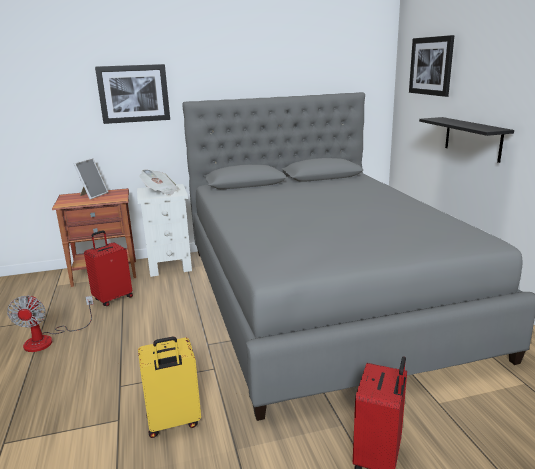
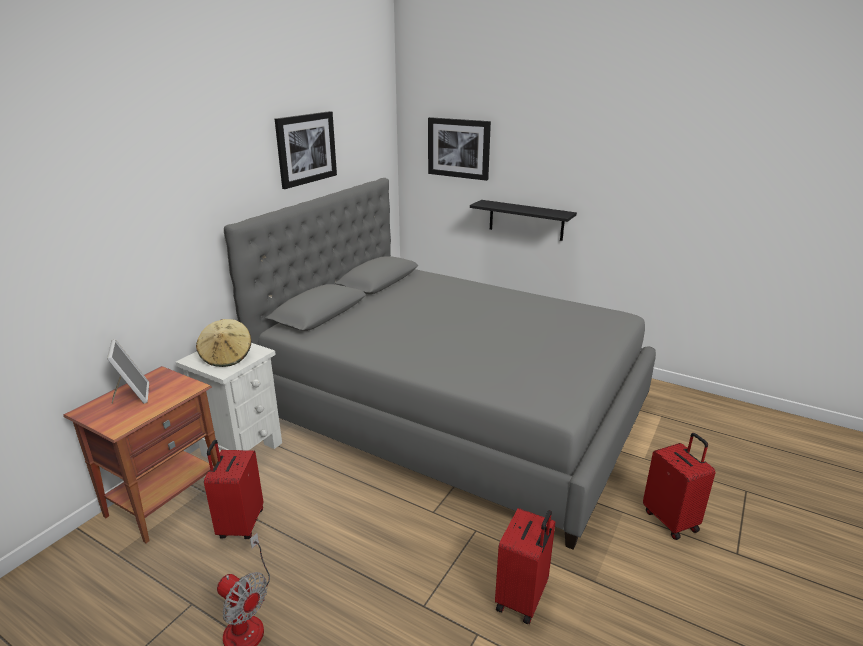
camera: 45 degrees left, 5 degrees up
picture [95,64,170,124] -> picture moved to [275,111,337,189]
yellow suitcase [138,337,201,438] -> red suitcase [495,508,556,624]
newspaper [139,169,179,195] -> beige hat [196,319,251,367]

